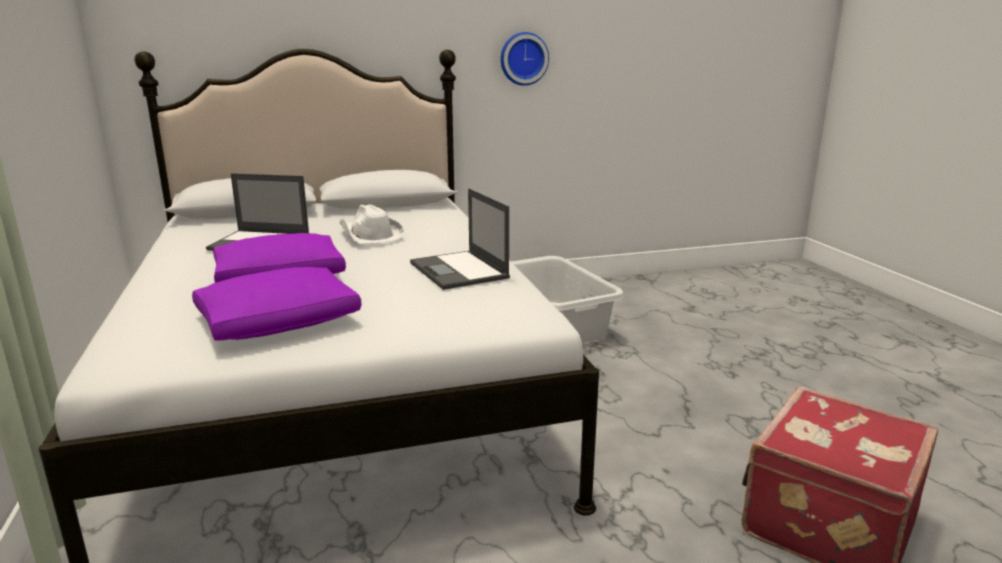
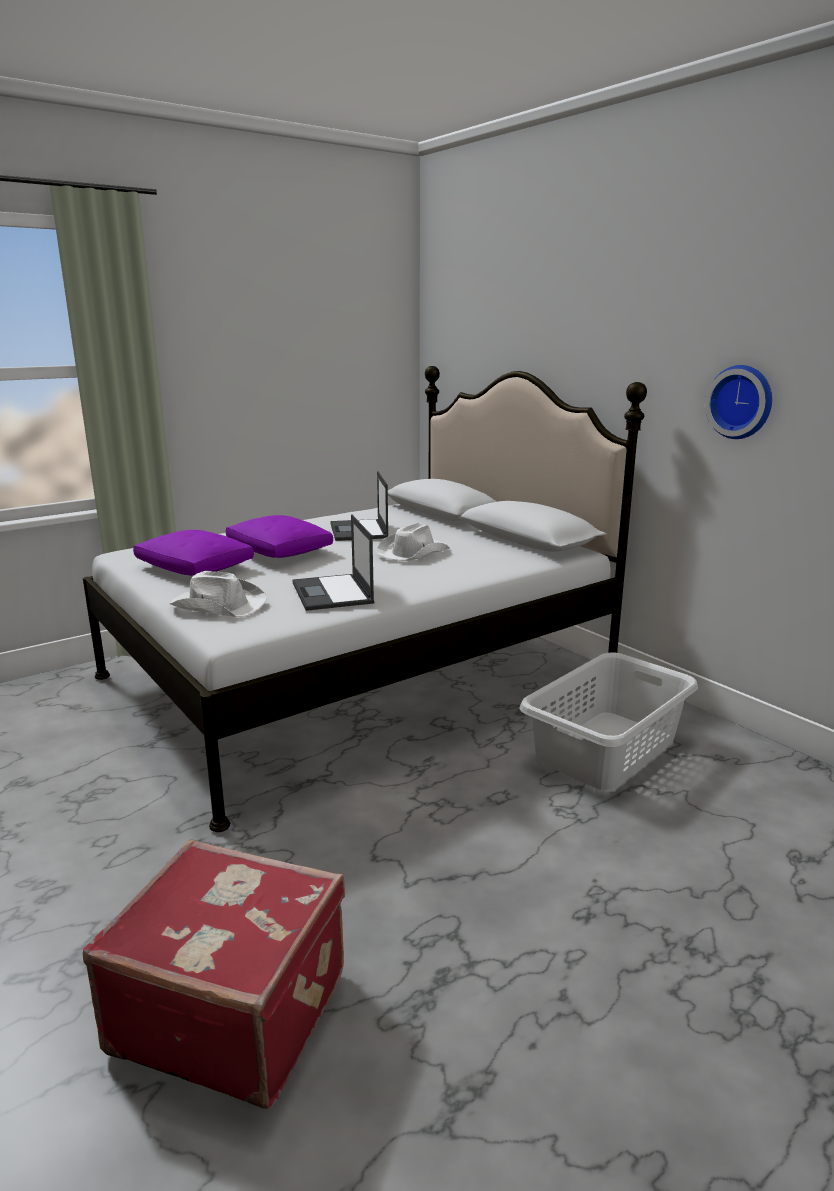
camera: 70 degrees right, 0 degrees up
laptop [410,188,510,290] -> laptop turned 60 degrees counterclockwise [292,514,375,611]
none -> white hat [169,571,267,617]

